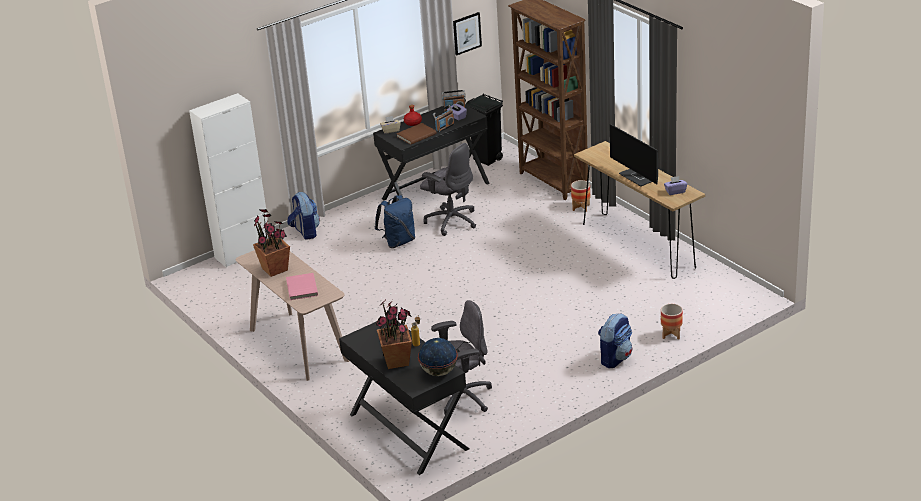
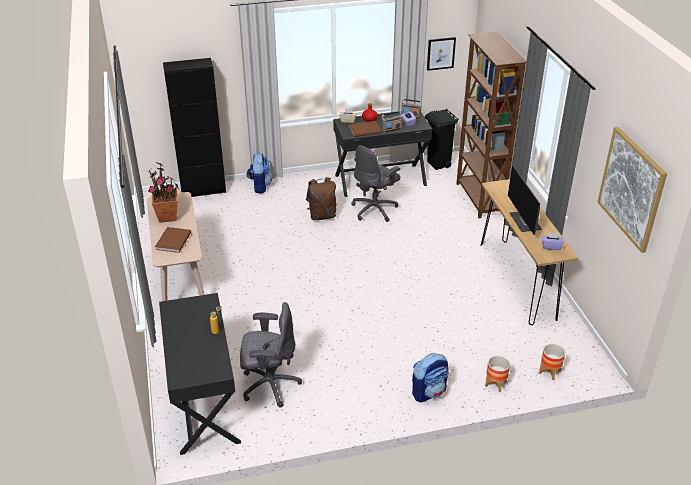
camera: 20 degrees right, 5 degrees up
white cabinet [189,93,268,268] -> black cabinet [163,58,226,197]
pink book [286,273,318,300] -> brown book [155,227,191,253]
blue backpack [375,195,415,248] -> brown backpack [306,177,337,221]
potted plant [376,300,412,369] -> none
globe [418,338,458,376] -> none
grey office chair [420,143,476,236] -> grey office chair turned 75 degrees clockwise [351,145,401,222]
planter [571,180,590,212] -> planter moved to [539,344,565,380]
none -> picture [598,127,667,253]

